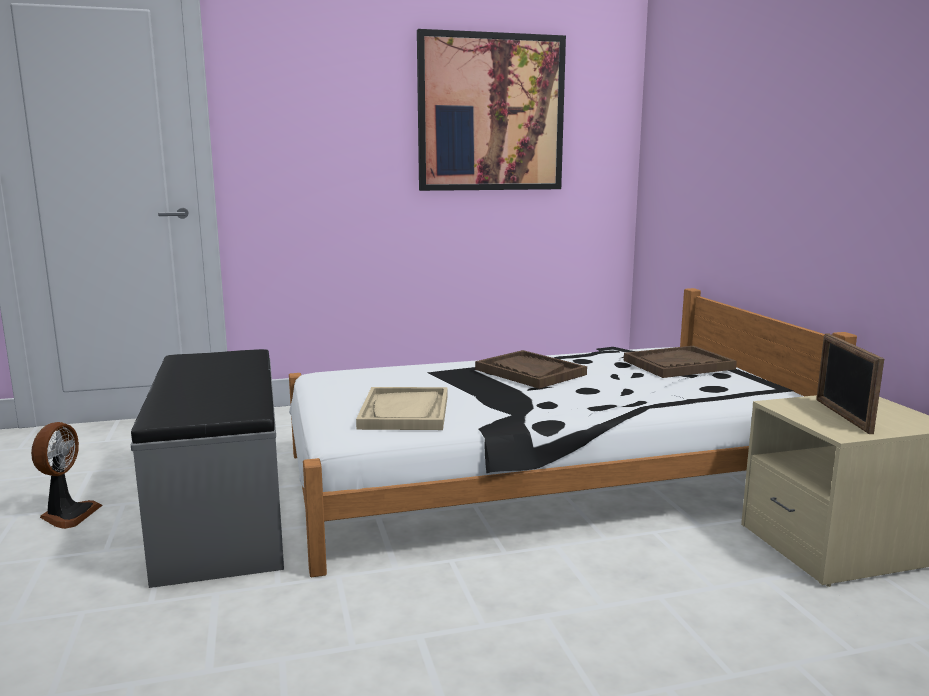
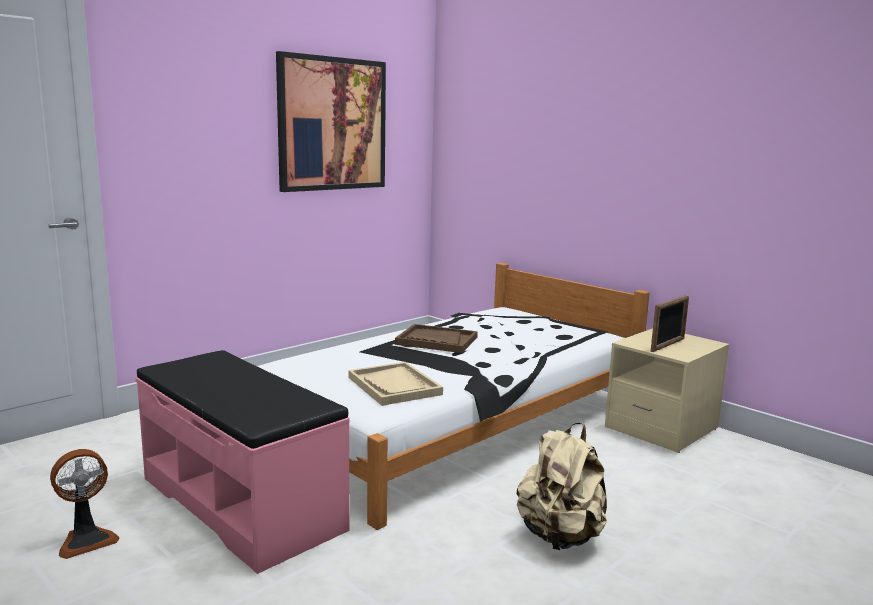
camera: 30 degrees left, 0 degrees up
fan [31,422,103,529] -> fan turned 75 degrees clockwise [50,449,120,559]
grey bench [131,349,284,588] -> pink bench [135,350,350,574]
brown tray [624,346,737,378] -> none
picture frame [816,334,884,434] -> picture frame turned 105 degrees counterclockwise [651,295,689,352]
none -> beige backpack [517,423,607,550]

